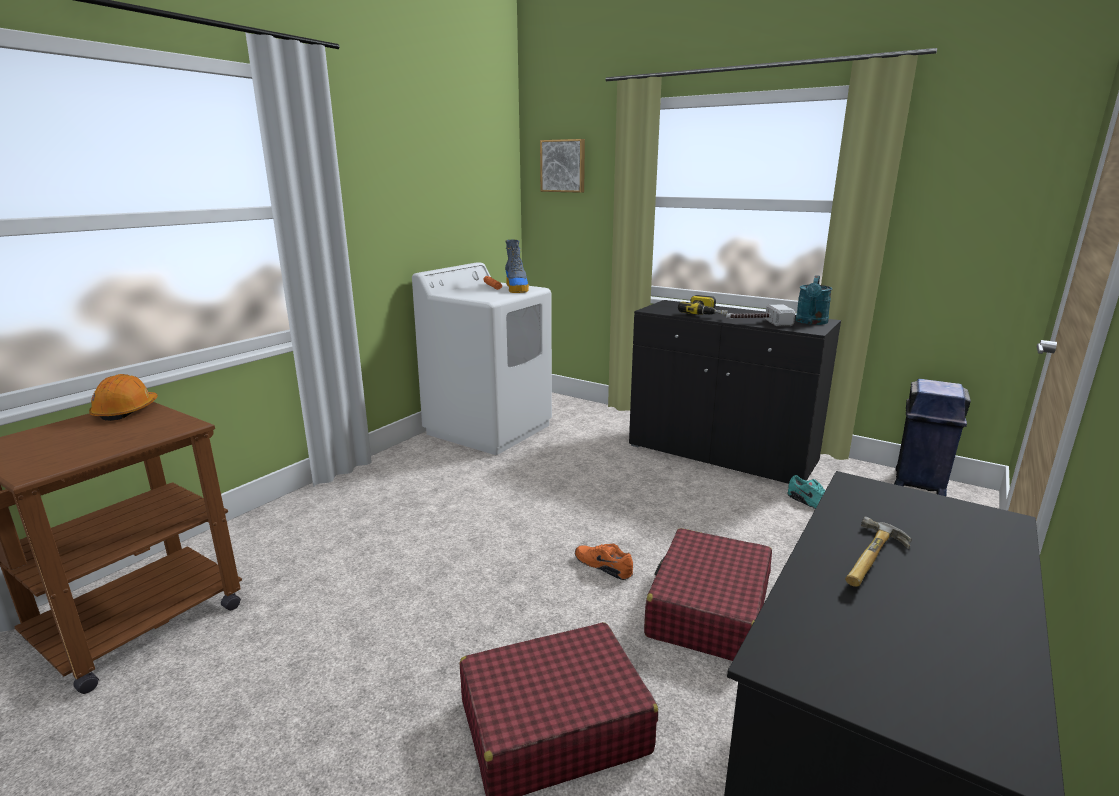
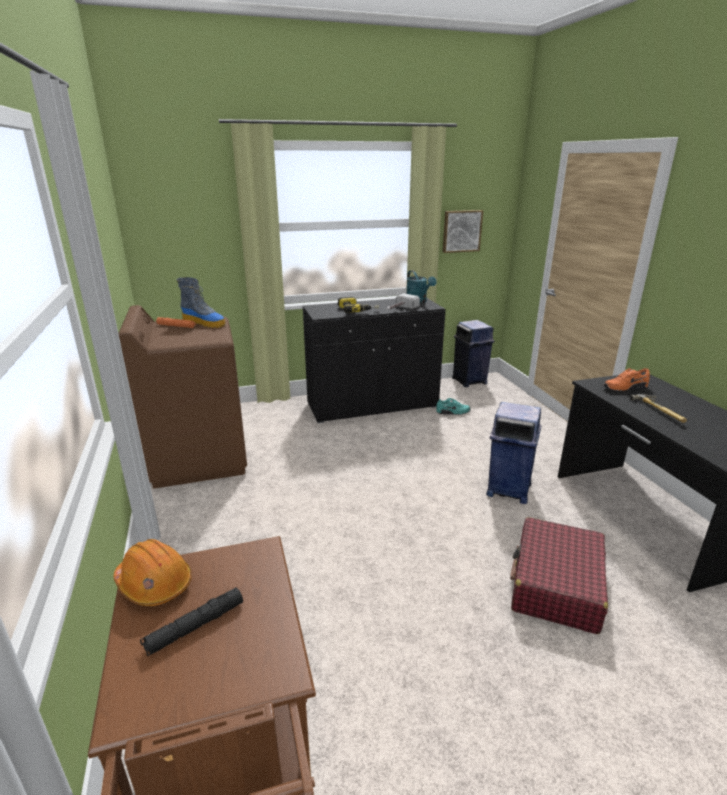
camera: 50 degrees left, 5 degrees up
white washing machine [412,262,552,455] -> brown washing machine [118,305,247,489]
picture [540,139,585,193] -> picture moved to [443,210,483,253]
orange shoe [575,543,633,580] -> orange shoe moved to [603,368,650,391]
red suitcase [644,528,772,661] -> blue trash can [486,402,541,504]
none -> black flashlight [140,587,243,656]

